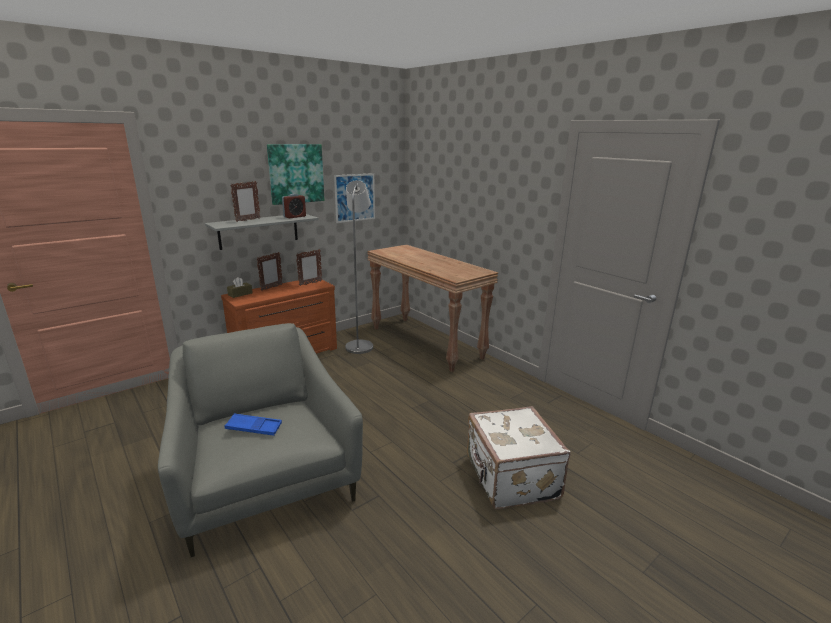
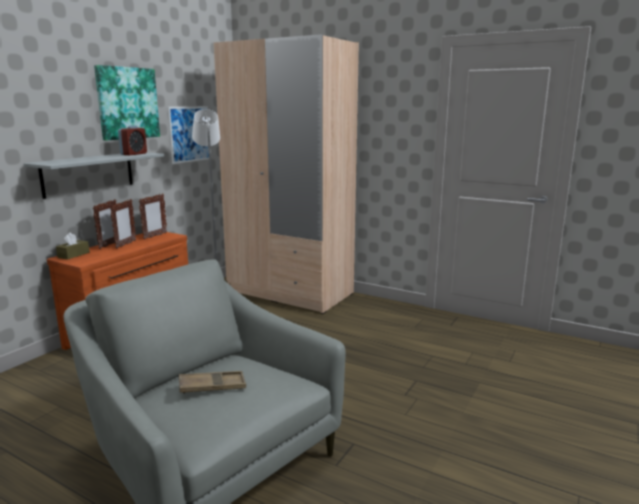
camera: 20 degrees left, 5 degrees down
blue tray [224,413,282,436] -> brown tray [179,371,246,394]
picture frame [230,181,260,222] -> picture frame moved to [110,199,136,249]
brown console table [367,245,498,372] -> beige wardrobe [214,34,359,314]
white suitcase [467,406,570,509] -> none

